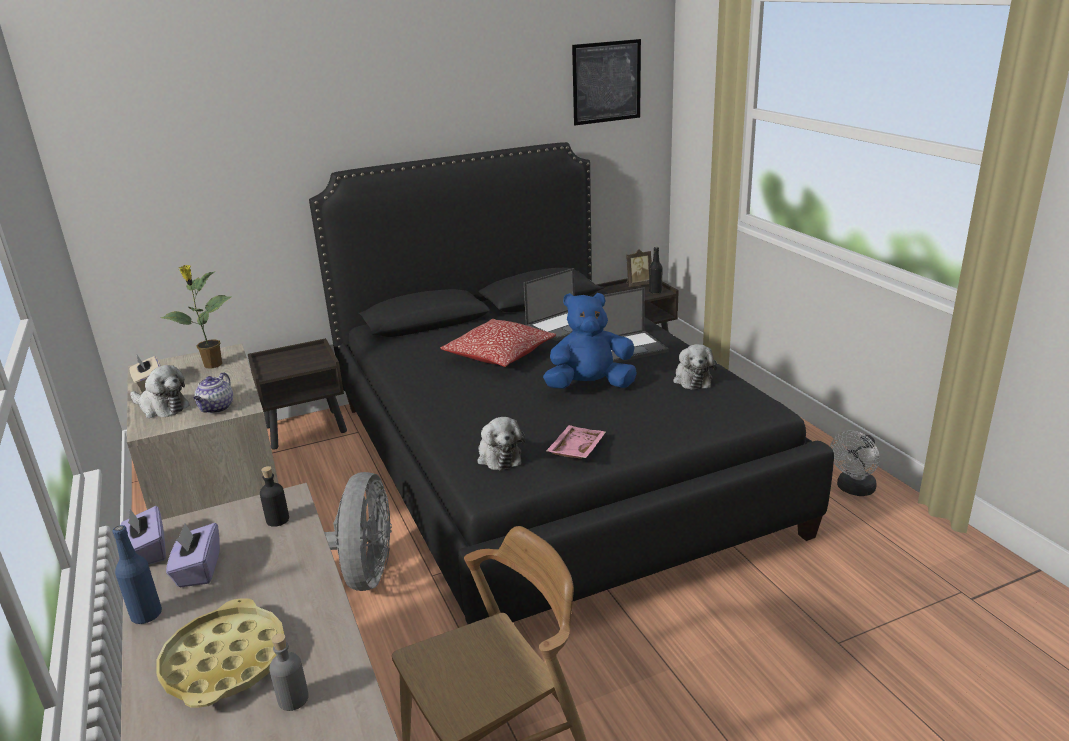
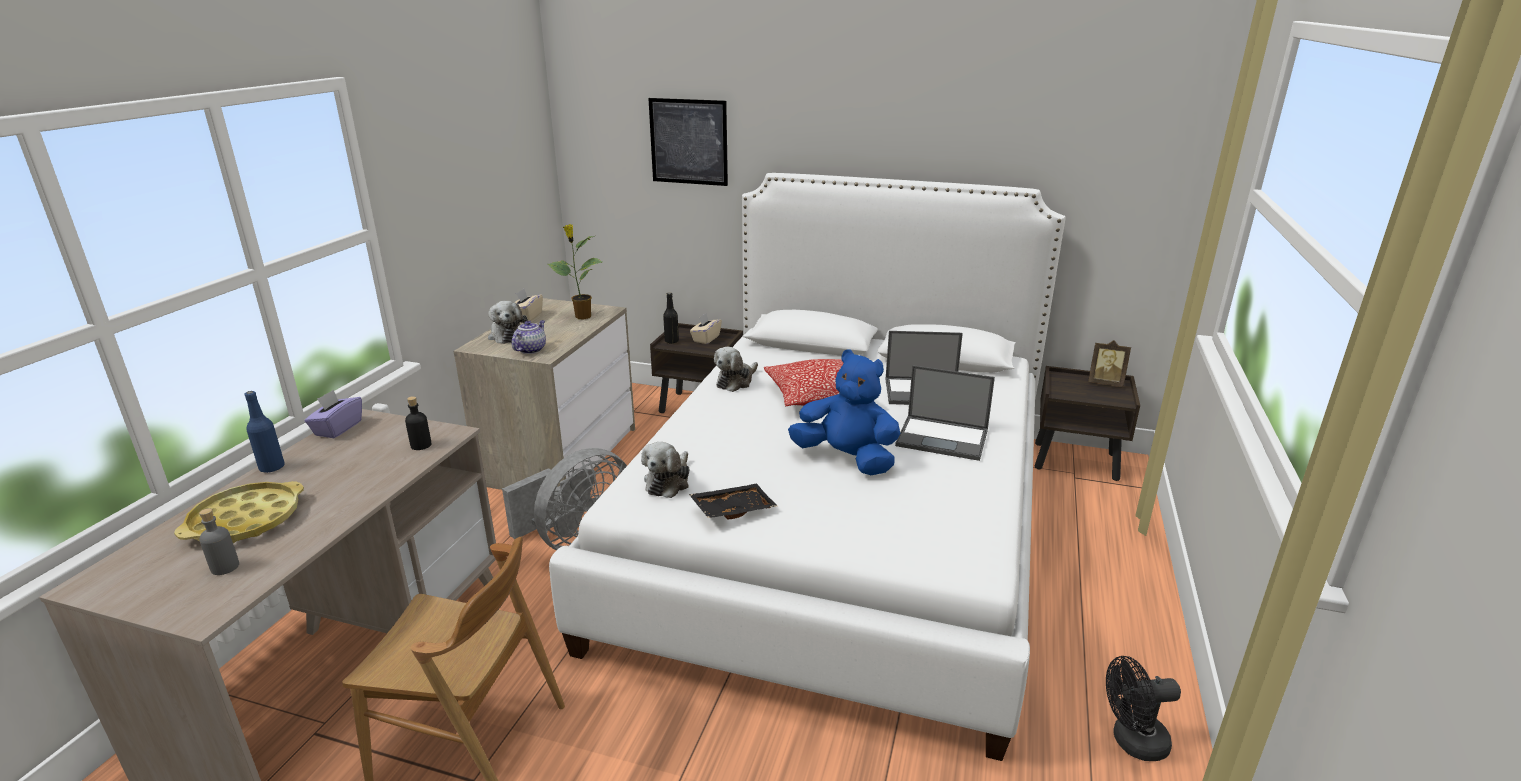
camera: 40 degrees right, 0 degrees up
purple tissue box [166,523,220,587] -> none
teapot [193,372,233,413] -> teapot turned 150 degrees clockwise [512,320,546,354]
black bed [309,142,834,624] -> white bed [549,173,1066,761]
pink tray [546,425,606,459] -> black tray [689,484,777,519]
picture [572,39,641,125] -> picture moved to [648,98,728,186]
black bottle [649,247,663,294] -> black bottle moved to [663,293,679,344]
plush toy [673,344,717,390] -> plush toy moved to [714,347,758,392]
white fan [830,431,880,496] -> black fan [1106,656,1181,761]
none -> beige tissue box [690,313,722,344]

